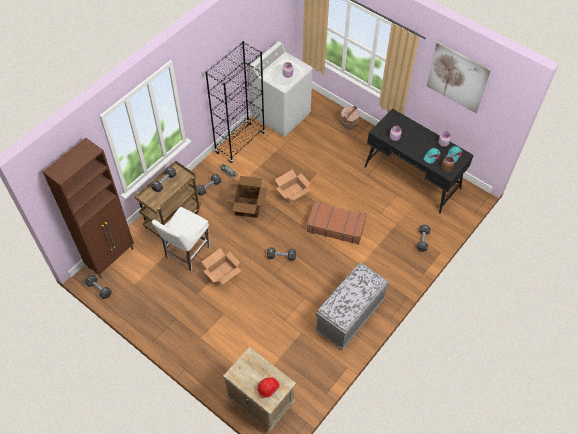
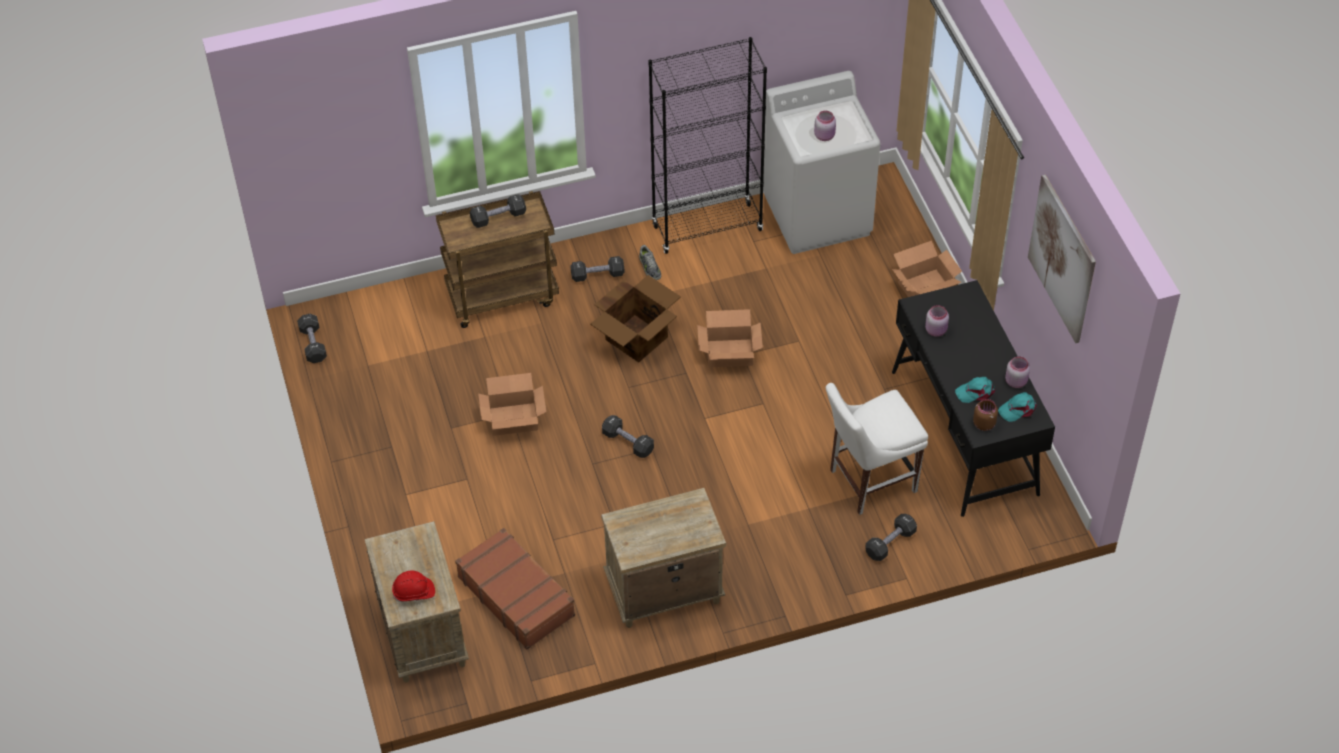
camera: 35 degrees right, 5 degrees down
brown cabinet [43,138,134,278] -> none
white chair [152,207,210,271] -> white chair moved to [826,383,928,515]
brown suitcase [307,201,367,245] -> brown suitcase moved to [455,528,575,649]
grey bench [315,263,389,350] -> beige nightstand [601,488,726,628]
brown bucket [340,106,360,130] -> cardboard box [892,241,962,297]

